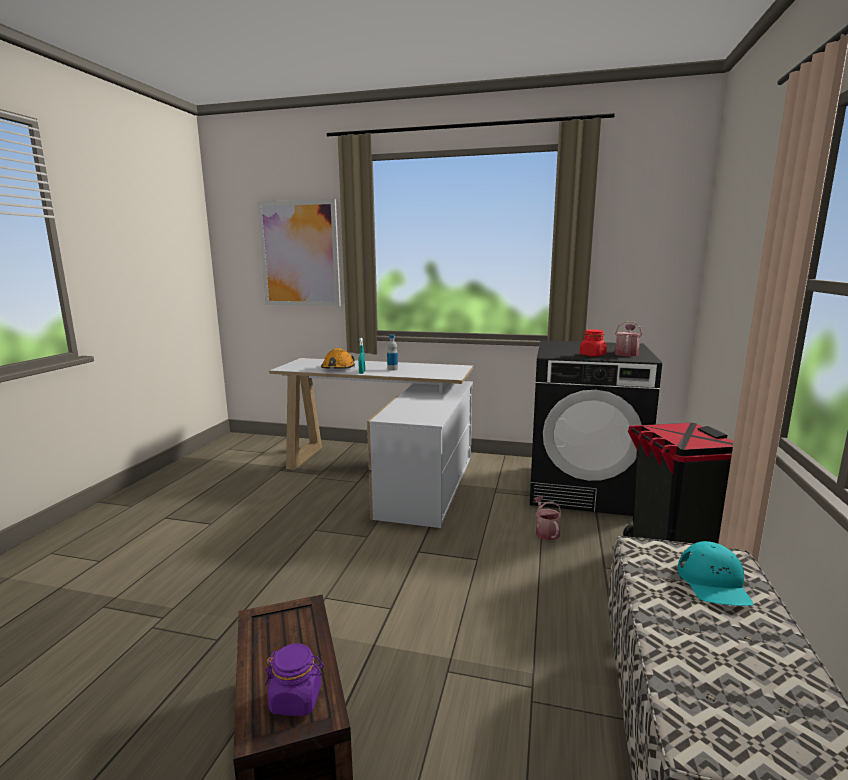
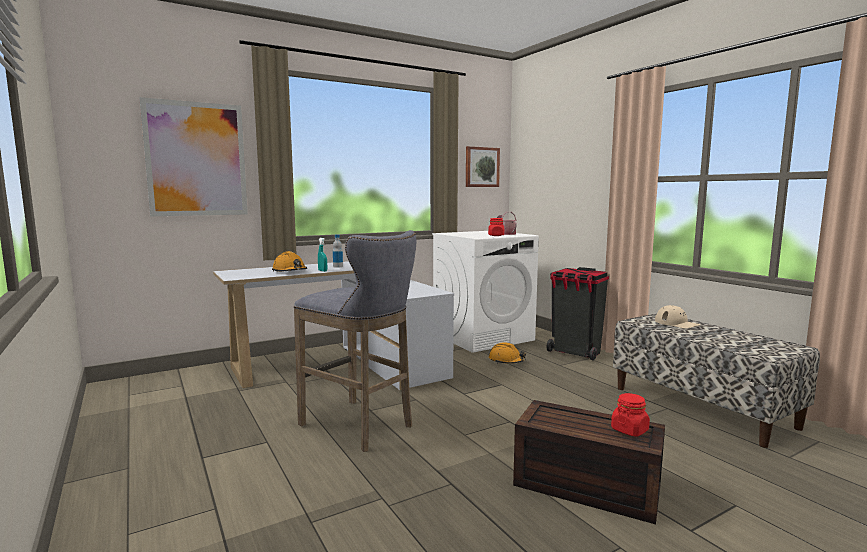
camera: 45 degrees left, 5 degrees down
purple jar [265,643,324,716] -> red jar [611,393,650,436]
black washing machine [530,340,662,516] -> white washing machine [432,231,539,353]
watering can [533,496,562,540] -> orange hard hat [489,342,526,364]
turquoise cap [678,541,753,606] -> beige cap [655,305,701,329]
none -> grey stool [294,230,416,452]
none -> picture [466,146,500,187]

